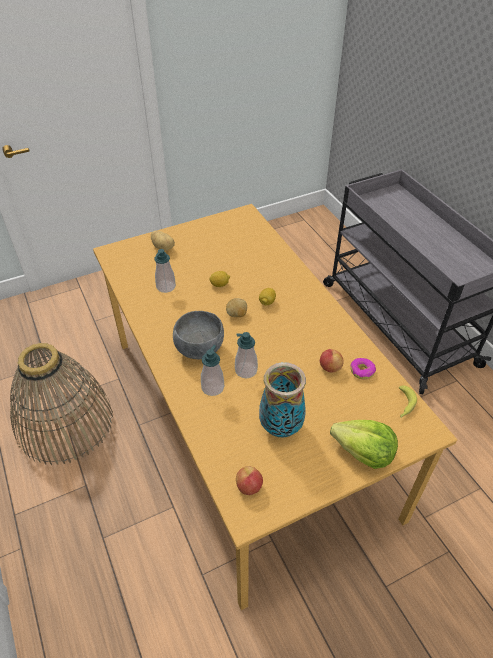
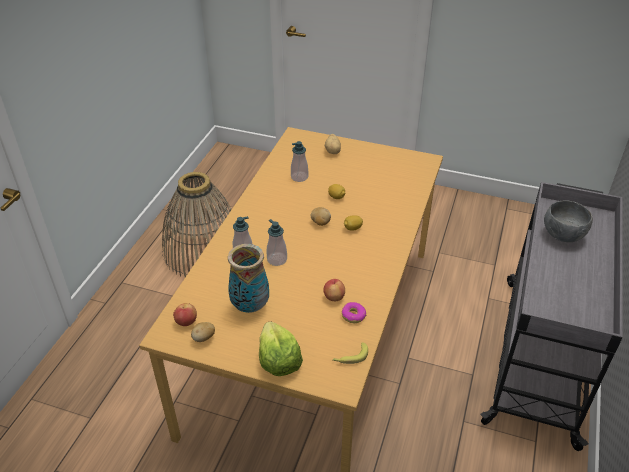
camera: 45 degrees right, 5 degrees down
grey bowl [173,311,224,359] -> grey bowl moved to [544,200,593,242]
none -> potato [191,322,215,342]

